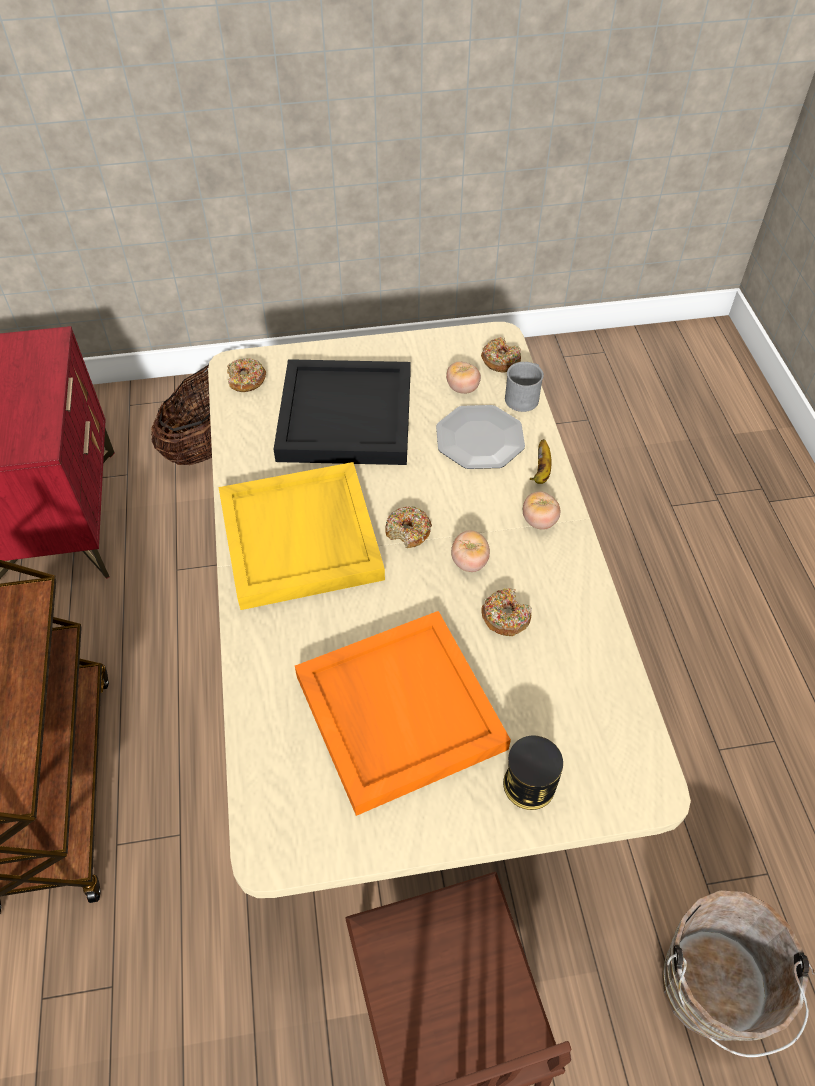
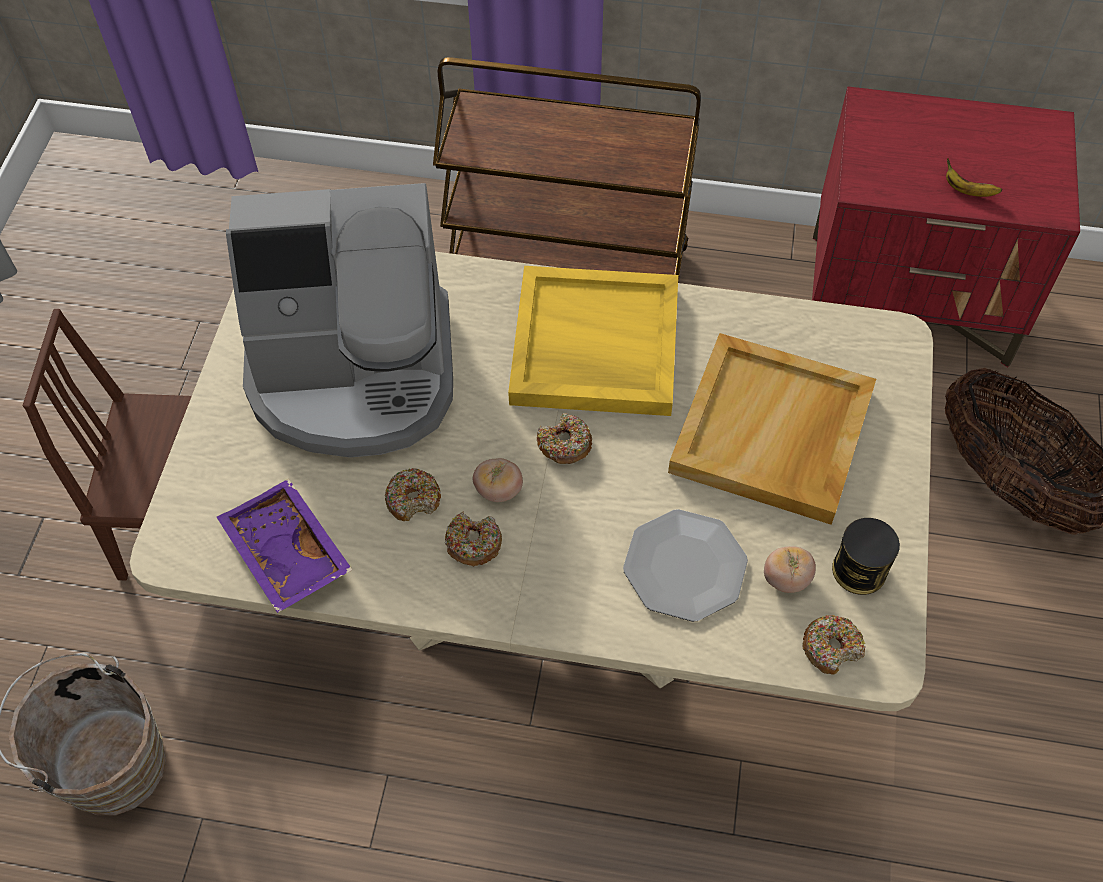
camera: 110 degrees right, 5 degrees up
donut [227,358,266,392] -> donut moved to [445,511,502,567]
black tray [273,359,410,465] -> beige tray [668,333,876,525]
orange tray [295,611,511,816] -> coffee machine [226,183,453,458]
can [503,736,563,810] -> can moved to [832,518,900,595]
grey mug [505,362,544,412] -> none
tomato [523,491,560,530] -> none
banana [530,439,552,484] -> banana moved to [946,158,1002,197]
none -> purple tray [217,479,353,613]

